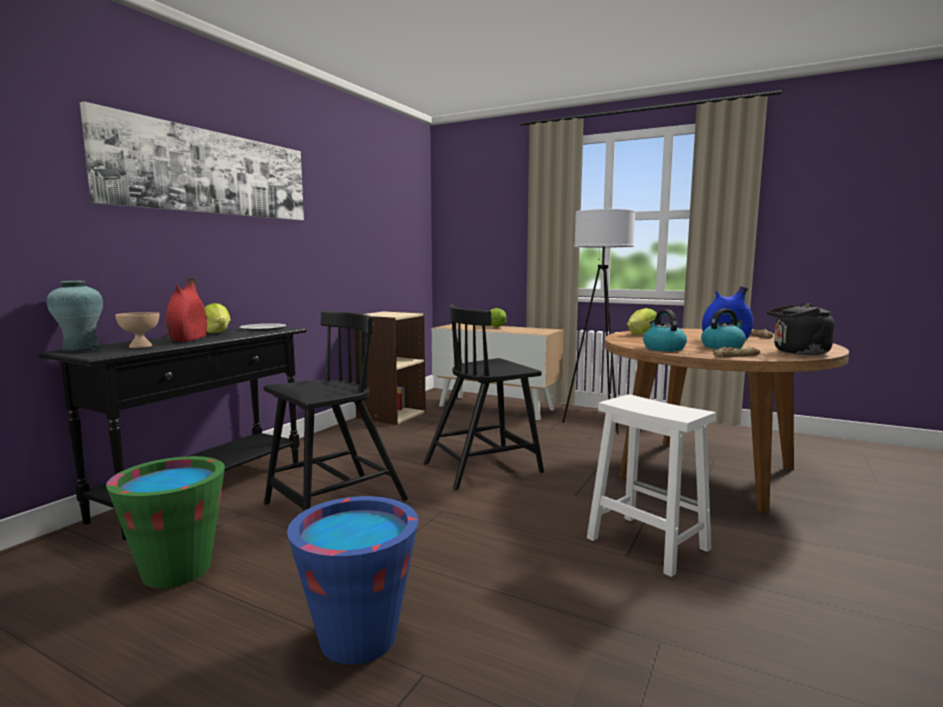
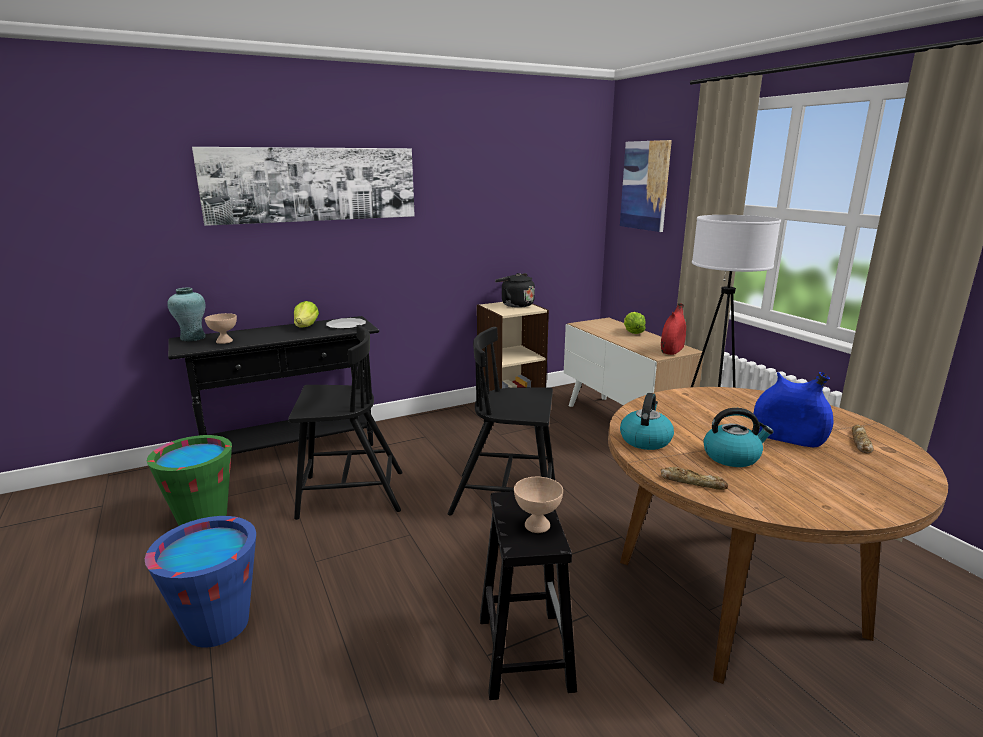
camera: 35 degrees right, 10 degrees up
red vase [166,278,207,342] -> red vase moved to [661,303,686,355]
white stool [587,394,716,577] -> black stool [480,491,577,700]
lettuce [627,308,657,334] -> none
black kettle [767,303,835,355] -> black kettle moved to [495,273,535,308]
none -> beige bowl [514,477,563,533]
none -> picture [620,140,672,232]

